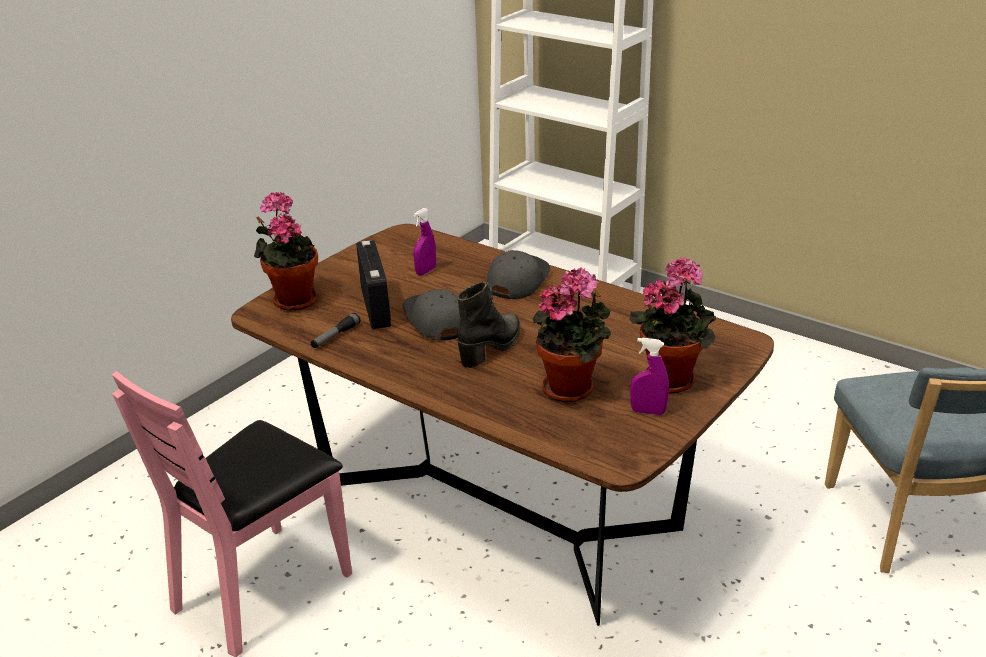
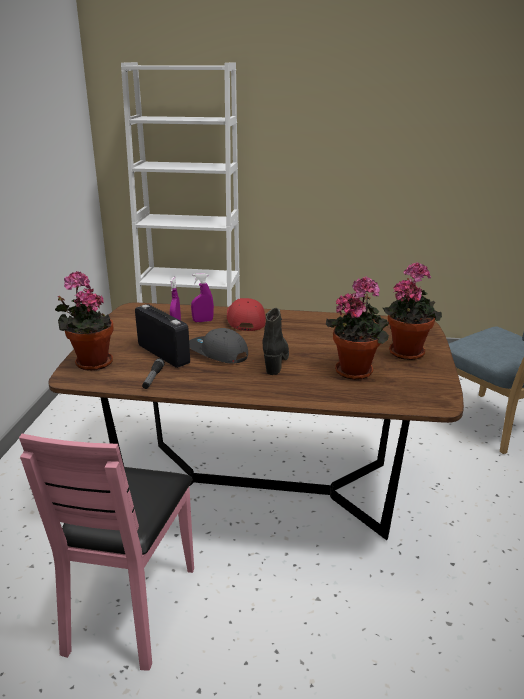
camera: 30 degrees left, 5 degrees down
grey cap [486,250,550,299] -> red cap [227,298,266,331]
purple spray bottle [630,338,669,415] -> purple spray bottle moved to [191,273,214,322]

